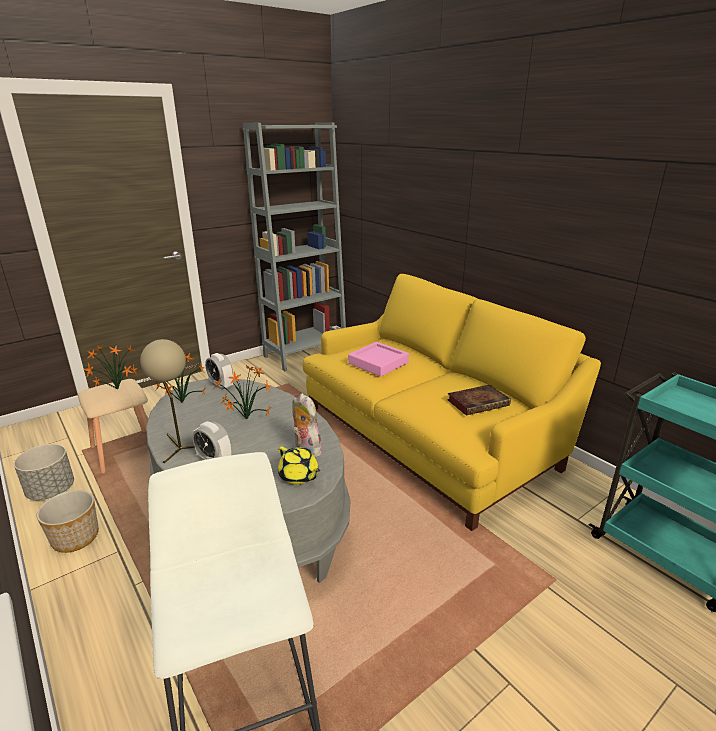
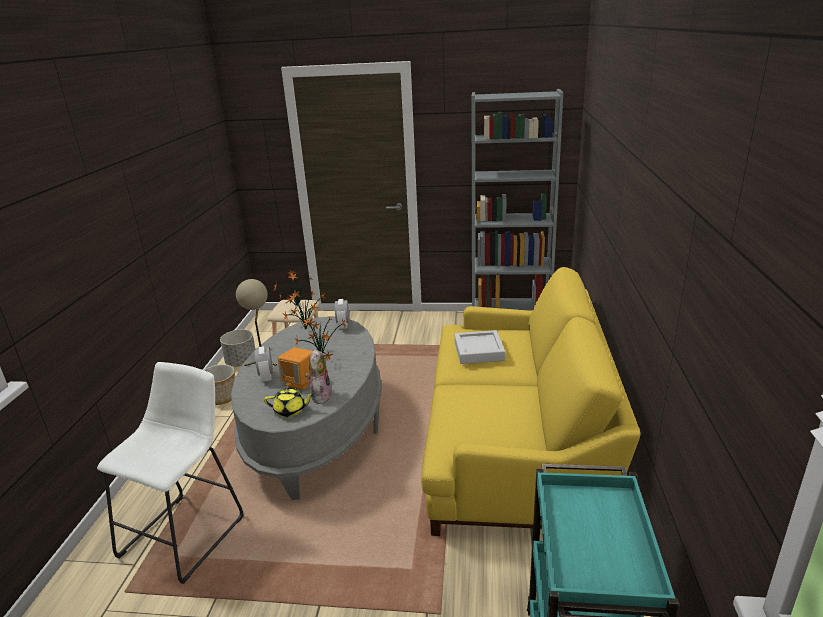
camera: 45 degrees right, 0 degrees up
yellow teapot [278,446,320,485] -> yellow teapot turned 90 degrees counterclockwise [264,388,314,417]
pink tray [348,342,409,377] -> grey tray [454,330,506,364]
book [447,385,511,415] -> none
none -> orange speaker [278,347,313,390]

